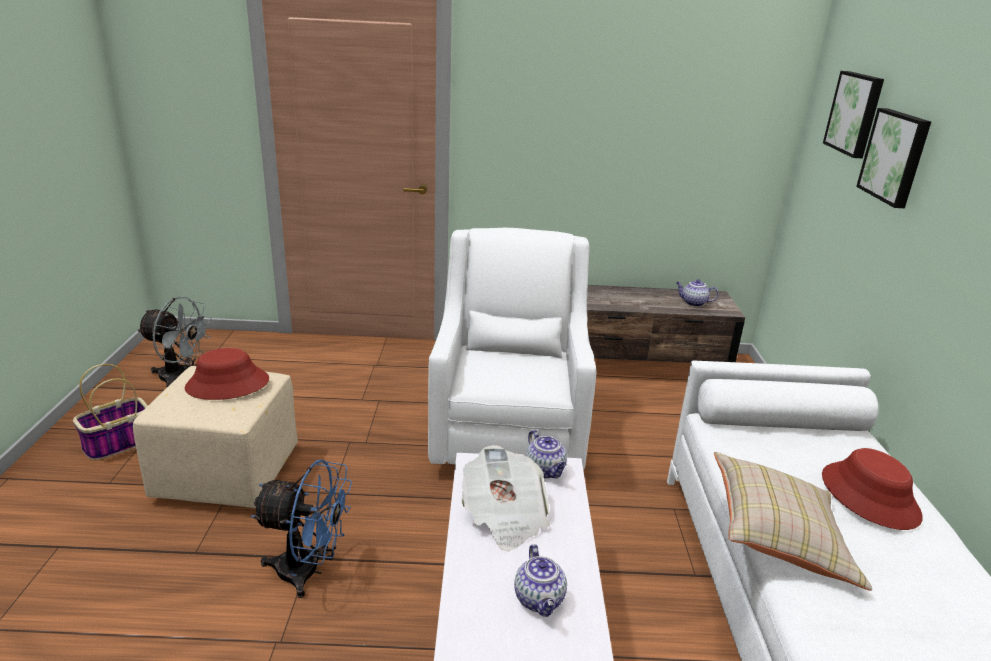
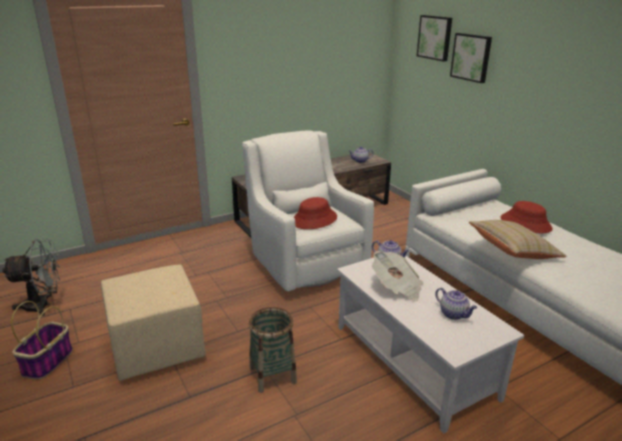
camera: 30 degrees left, 0 degrees up
red hat [185,348,269,400] -> red hat moved to [293,197,337,229]
blue fan [251,460,352,598] -> basket [249,307,297,393]

